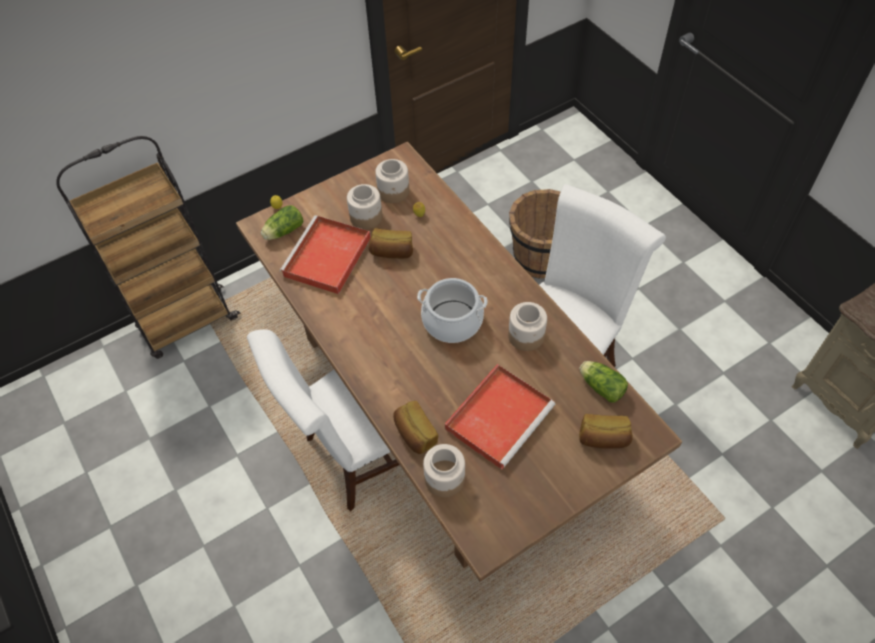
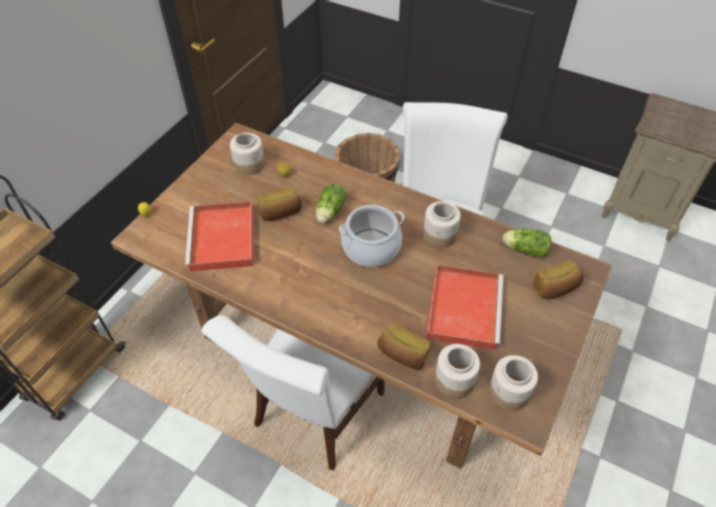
camera: 30 degrees left, 5 degrees down
lettuce [261,205,303,240] -> lettuce moved to [316,184,347,223]
jar [347,184,382,229] -> jar moved to [489,355,538,411]

